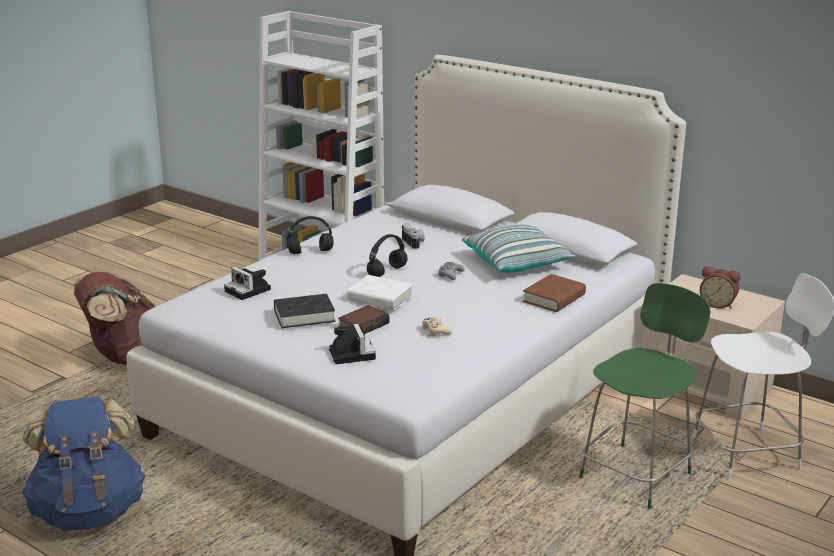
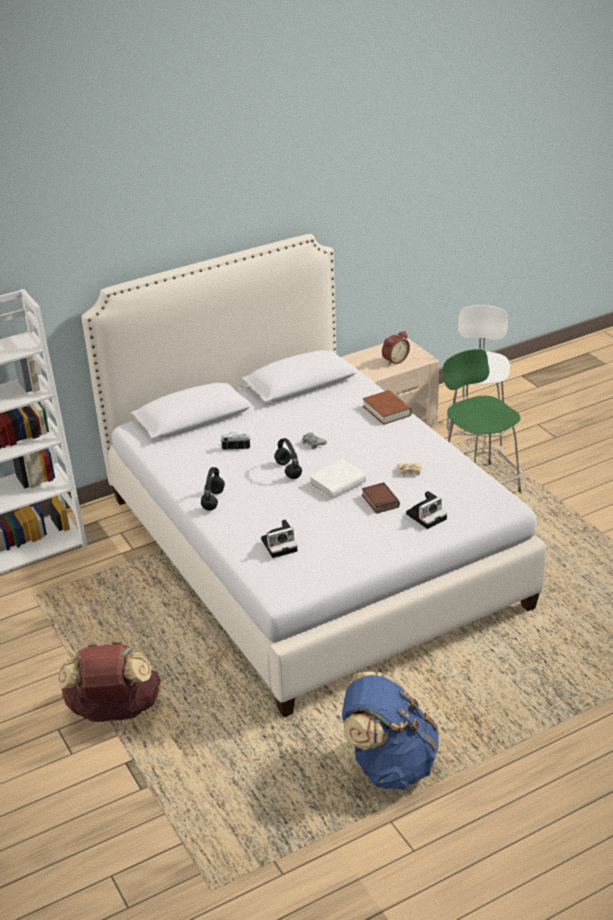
camera: 65 degrees left, 10 degrees up
black book [274,294,335,328] -> none
camera [329,324,376,364] -> camera turned 135 degrees clockwise [406,491,447,529]
pillow [462,224,575,273] -> none

